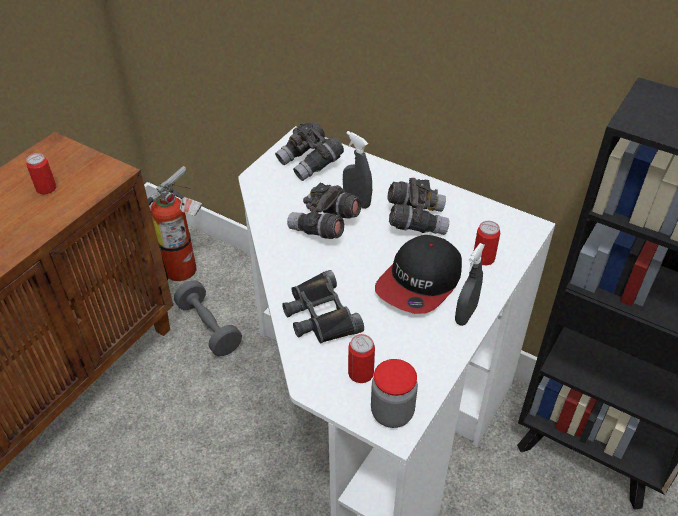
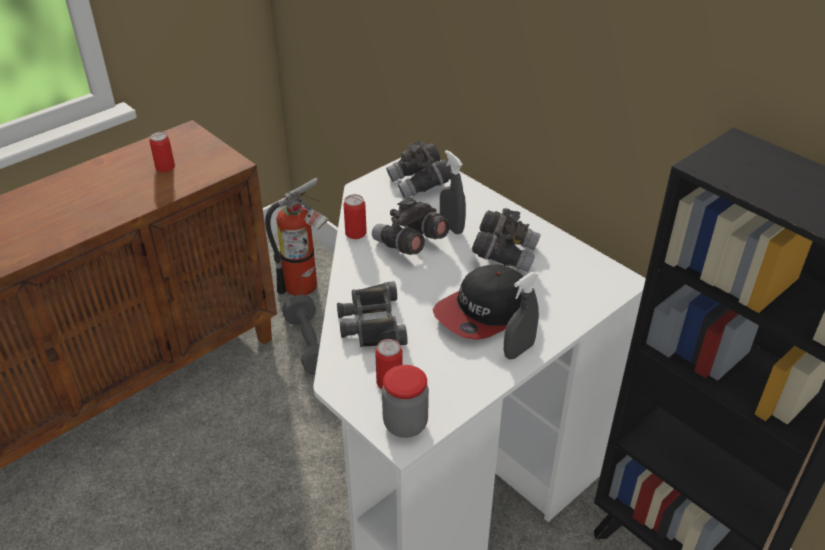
camera: 15 degrees right, 5 degrees down
can [474,221,500,265] -> can moved to [344,194,367,239]

